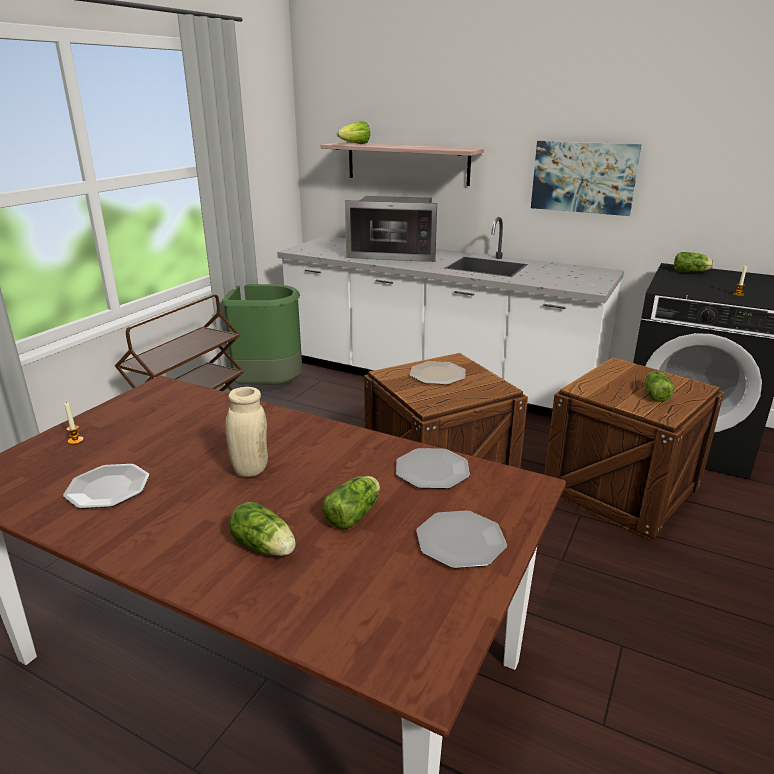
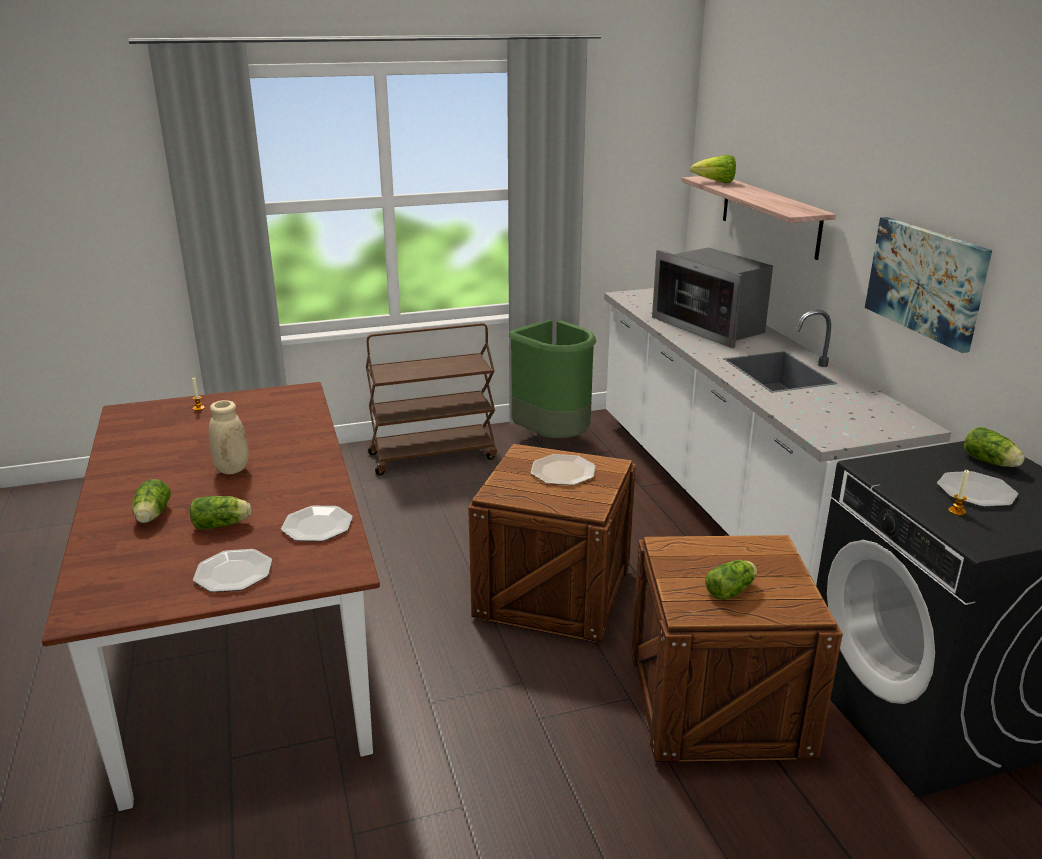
camera: 45 degrees right, 0 degrees up
plate [63,464,150,509] -> plate moved to [937,471,1018,507]

